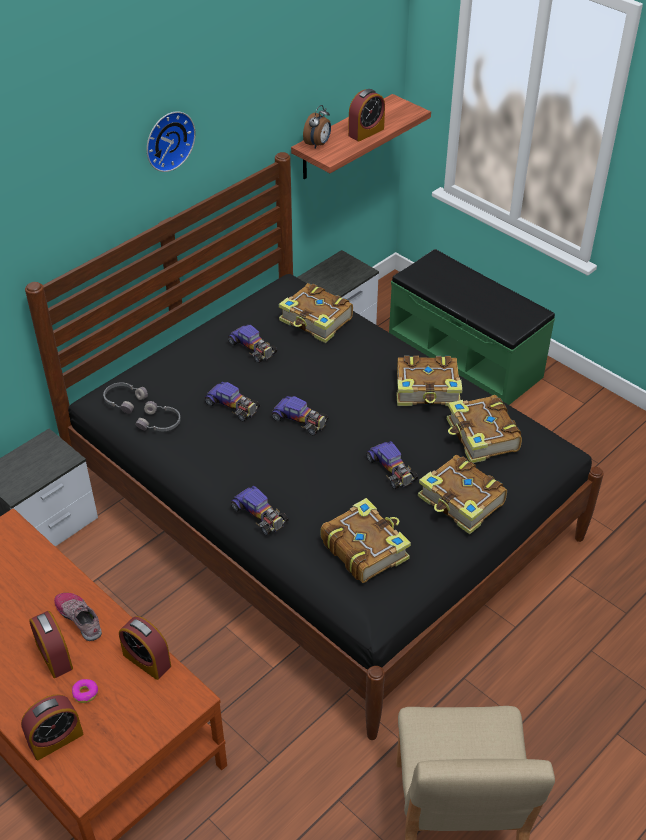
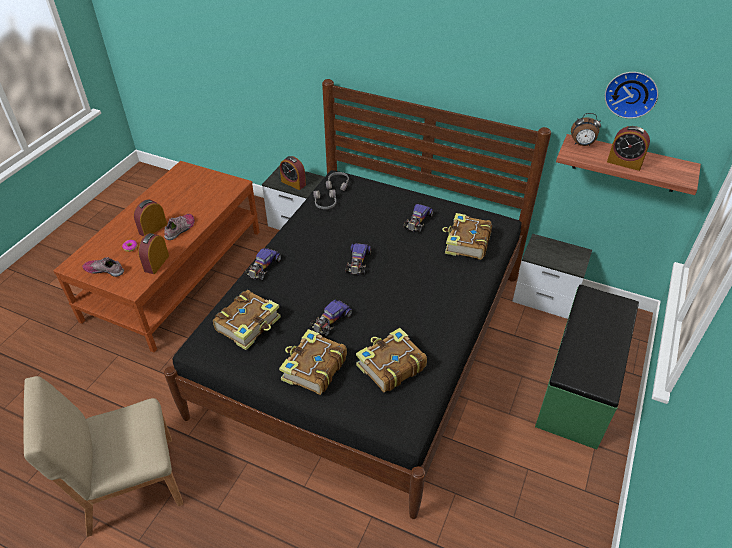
camera: 70 degrees right, 0 degrees up
alarm clock [21,694,83,761] -> alarm clock moved to [280,156,306,190]
wall clock [147,111,196,172] -> wall clock moved to [605,72,658,119]
toy car [205,382,260,421] -> none
book [397,356,462,406] -> none
none -> shoe [82,257,124,277]

